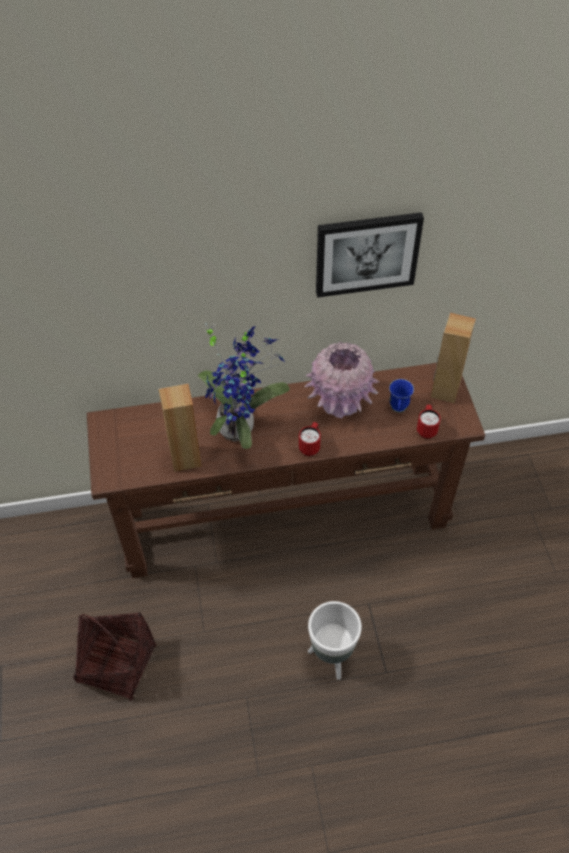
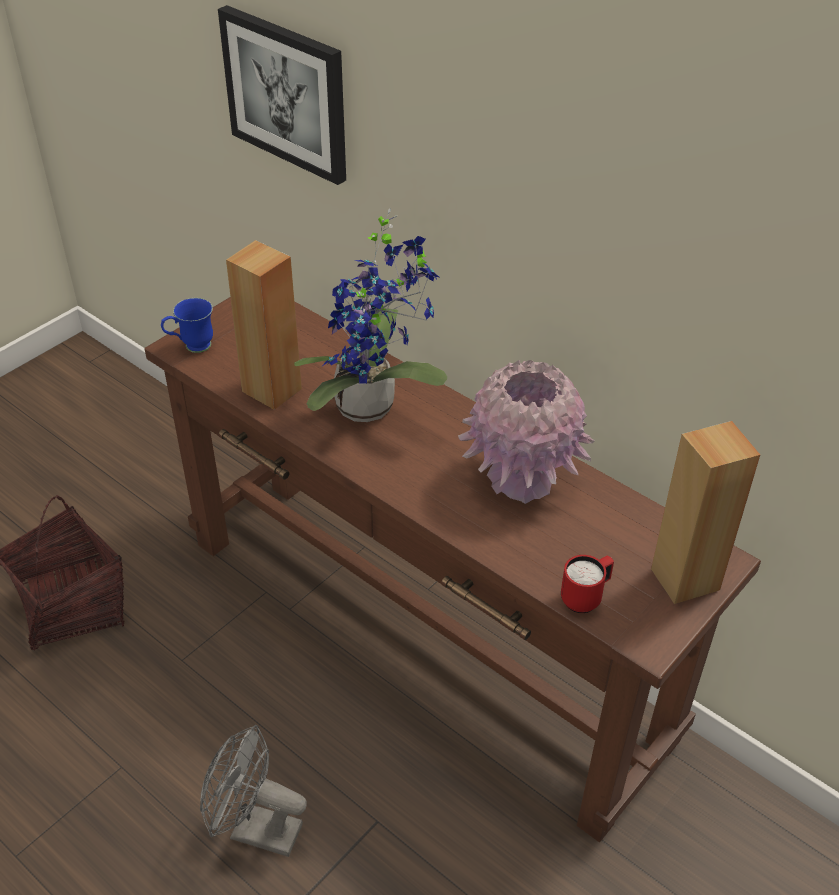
camera: 50 degrees right, 10 degrees down
red mug [299,422,321,456] -> none
white planter [308,601,362,680] -> grey fan [200,725,307,857]
picture [316,212,424,298] -> picture moved to [218,5,346,185]
blue mug [389,379,414,412] -> blue mug moved to [161,298,213,353]

